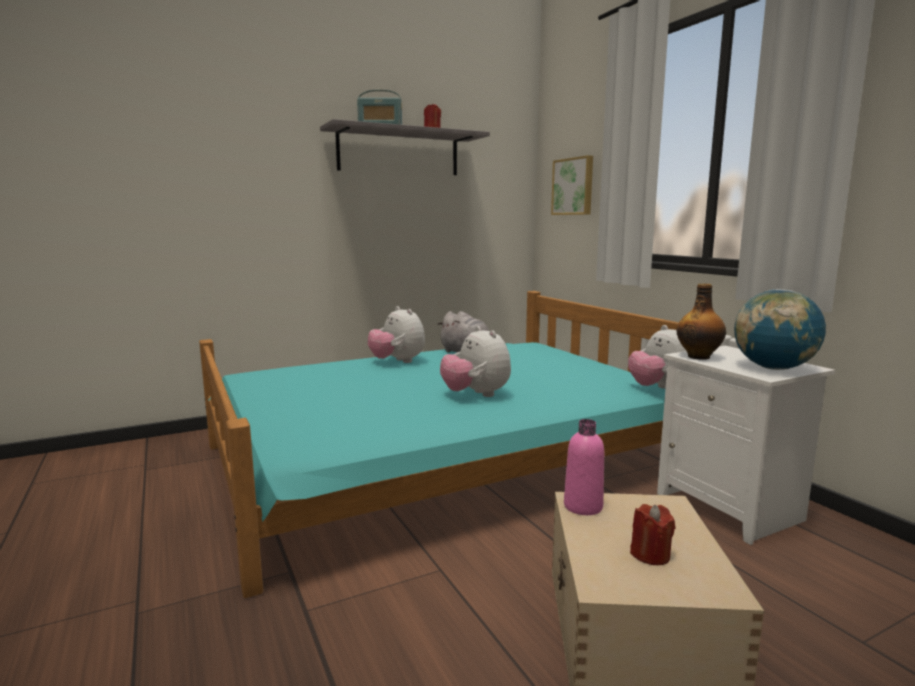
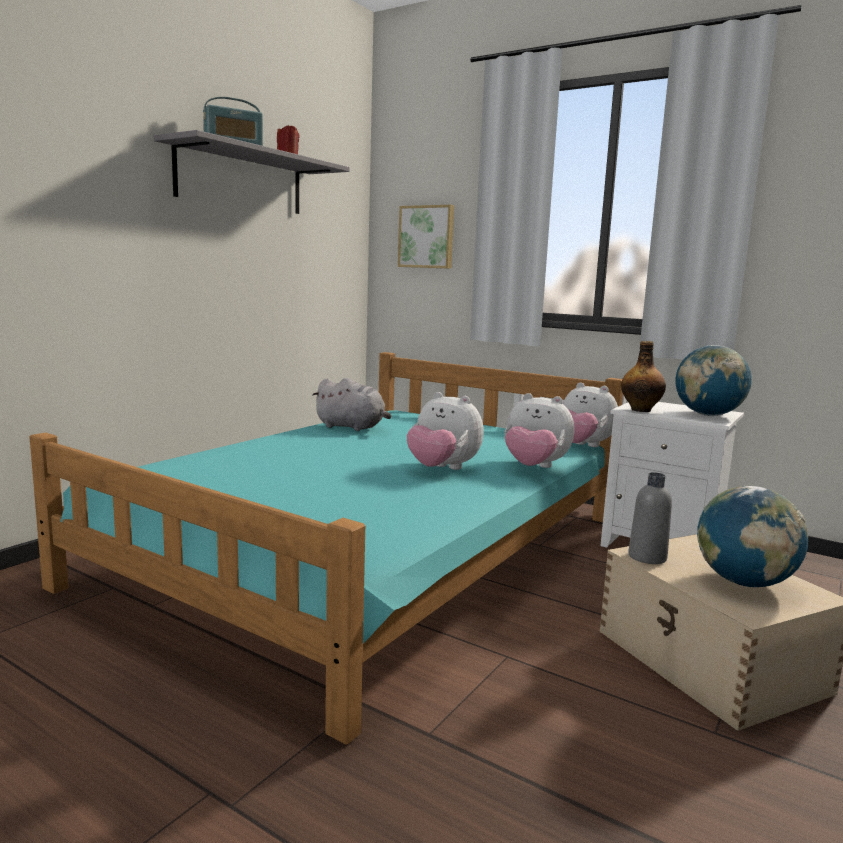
camera: 30 degrees left, 0 degrees up
plush toy [368,306,425,363] -> plush toy moved to [505,393,574,468]
pink bottle [564,419,604,515] -> grey bottle [628,472,672,564]
red candle [630,504,675,565] -> globe [697,486,808,587]

